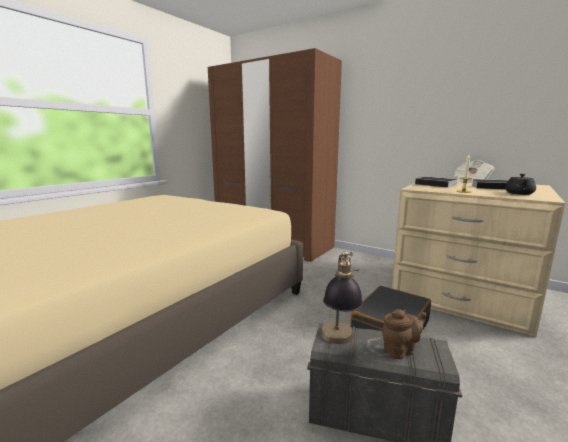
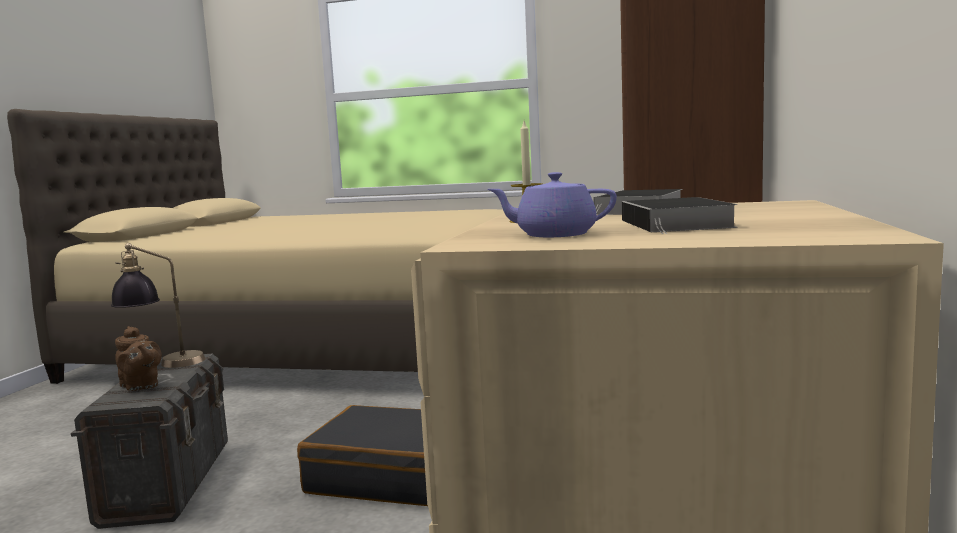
camera: 70 degrees right, 5 degrees down
newspaper [454,160,495,184] -> none
black teapot [505,174,536,195] -> purple teapot [488,172,617,237]

